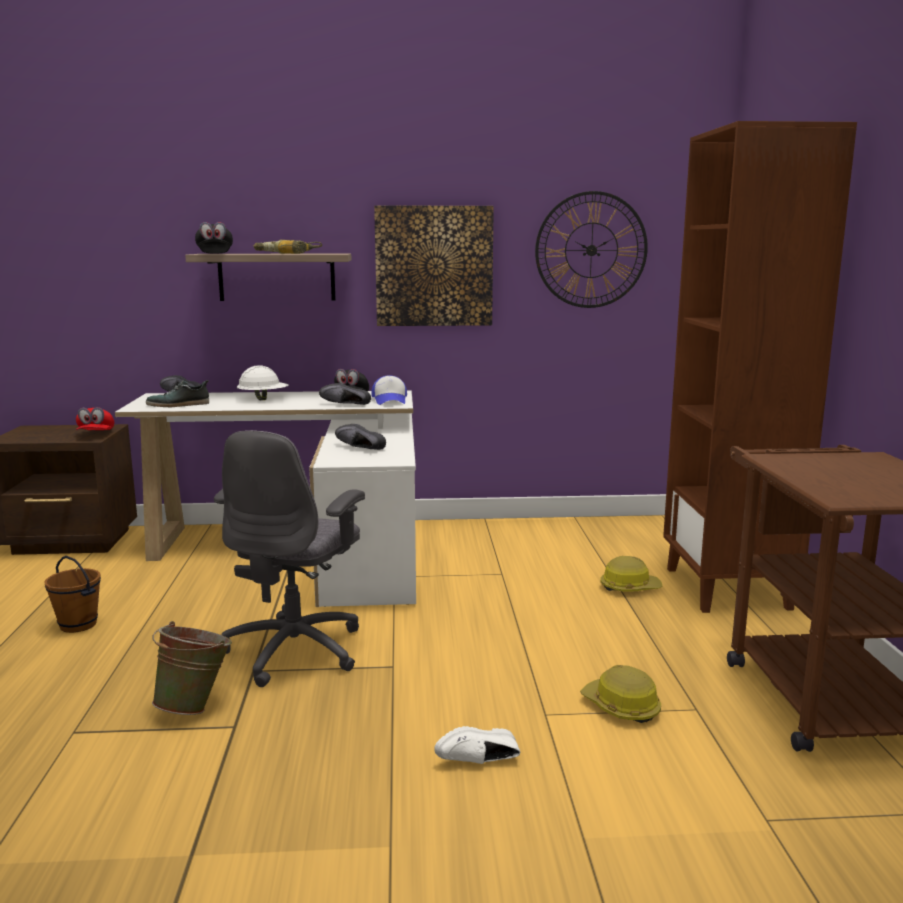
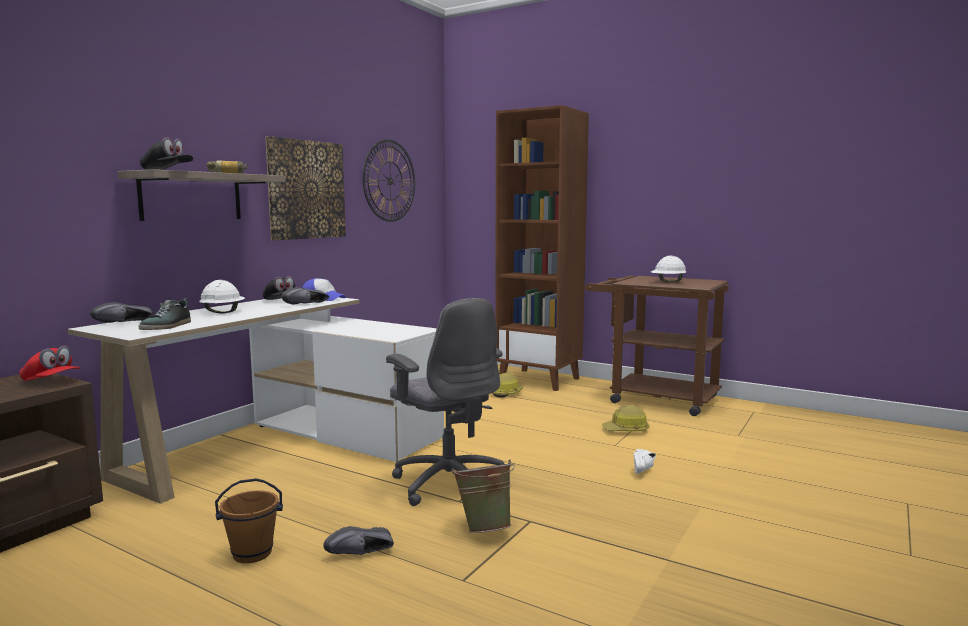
camera: 55 degrees left, 5 degrees down
black shoe [335,424,386,450] -> black shoe moved to [323,526,394,555]
none -> white hard hat [651,256,687,283]

